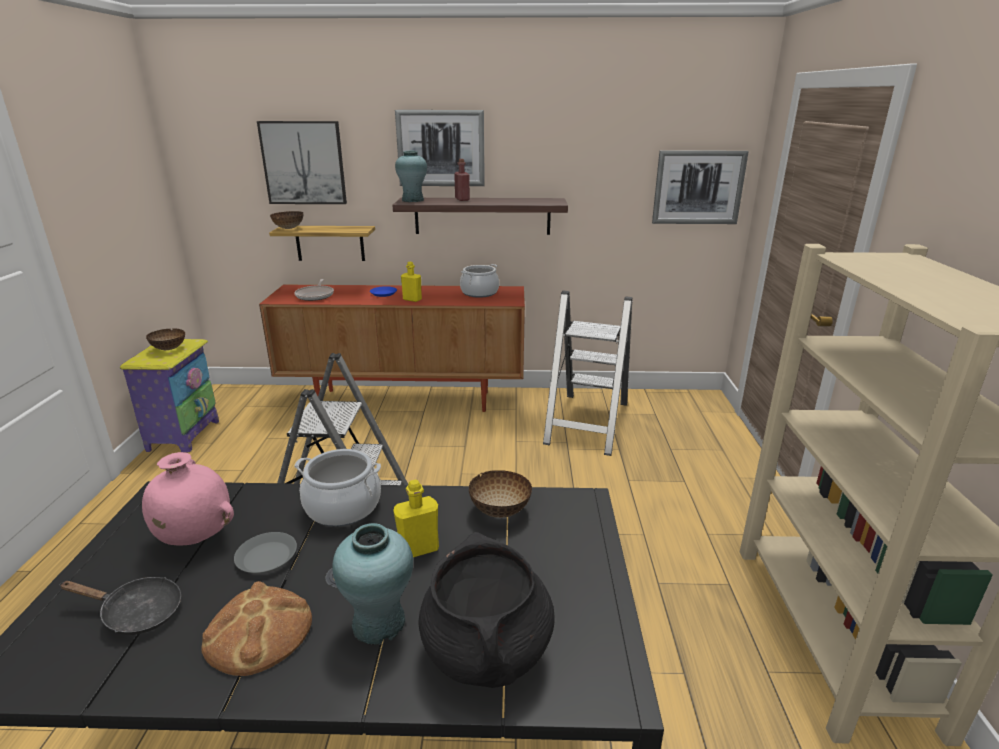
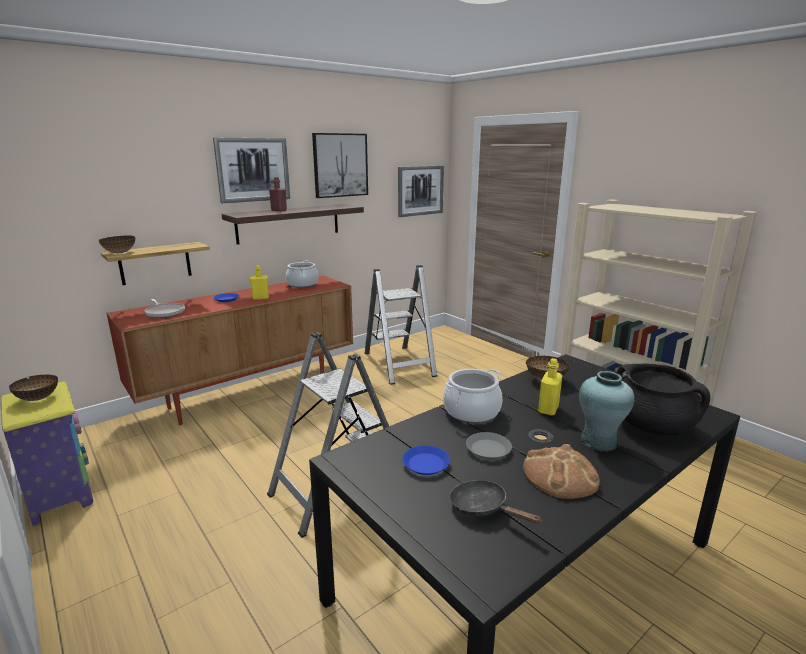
camera: 40 degrees left, 5 degrees down
black frying pan [60,577,181,635] -> black frying pan turned 105 degrees counterclockwise [449,480,542,524]
pink vase [142,452,234,545] -> blue plate [402,445,450,475]
picture [257,121,347,204] -> picture moved to [312,133,368,198]
turquoise vase [395,151,427,202] -> none

